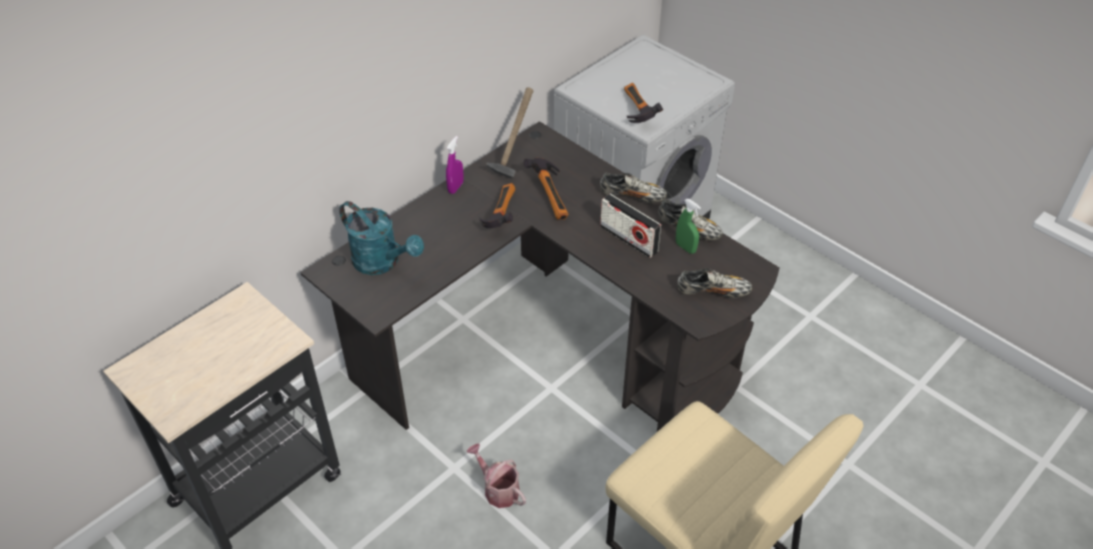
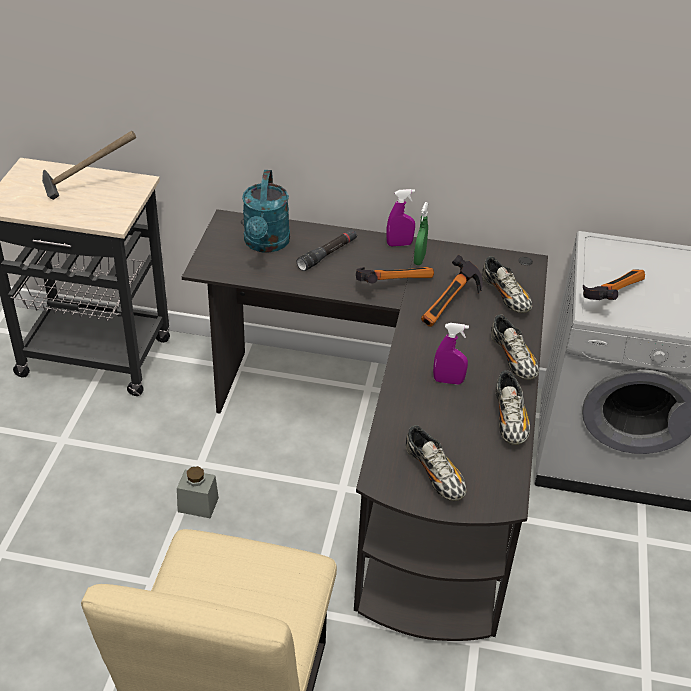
camera: 55 degrees right, 5 degrees down
watering can [467,443,526,508] -> grey jar [177,466,219,519]
hammer [486,87,533,179] -> hammer moved to [42,131,136,200]
radio [600,194,661,258] -> purple spray bottle [433,323,469,385]
green spray bottle [676,199,701,254] -> green spray bottle moved to [414,202,428,265]
none -> black flashlight [297,229,357,271]
none -> shoe [482,256,532,313]

